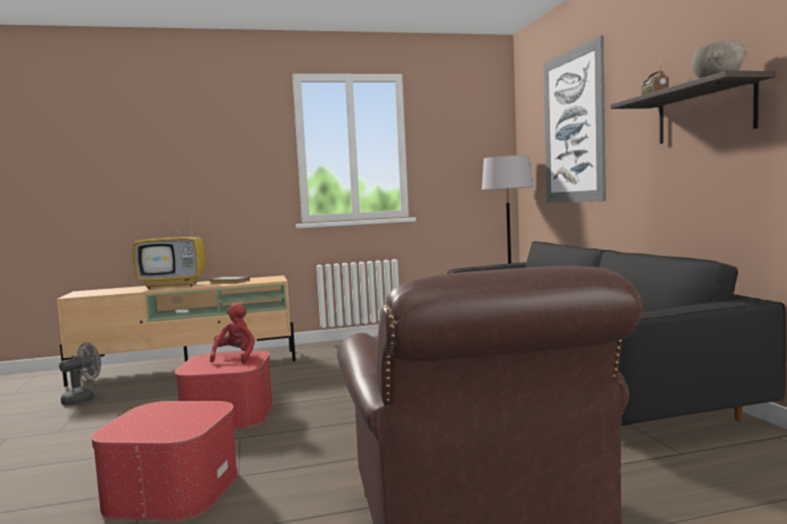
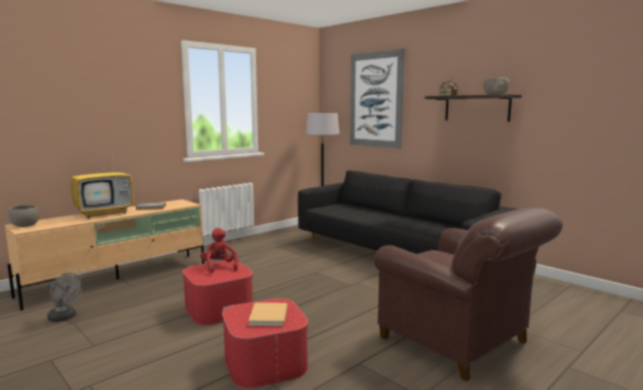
camera: 30 degrees left, 5 degrees up
grey fan [59,342,101,405] -> grey fan turned 105 degrees clockwise [47,273,83,322]
none -> grey bowl [7,205,40,227]
none -> beige book [248,303,287,326]

